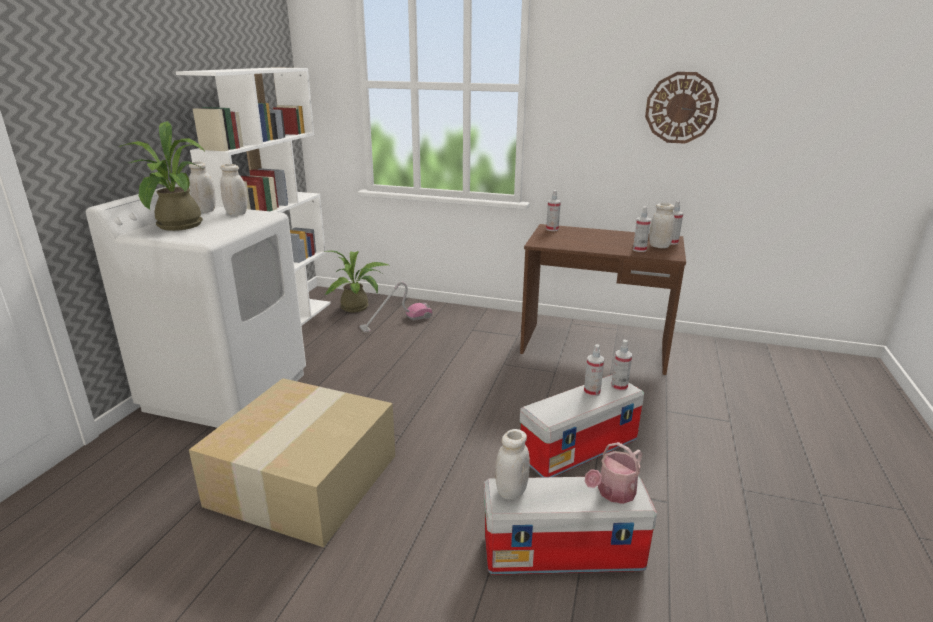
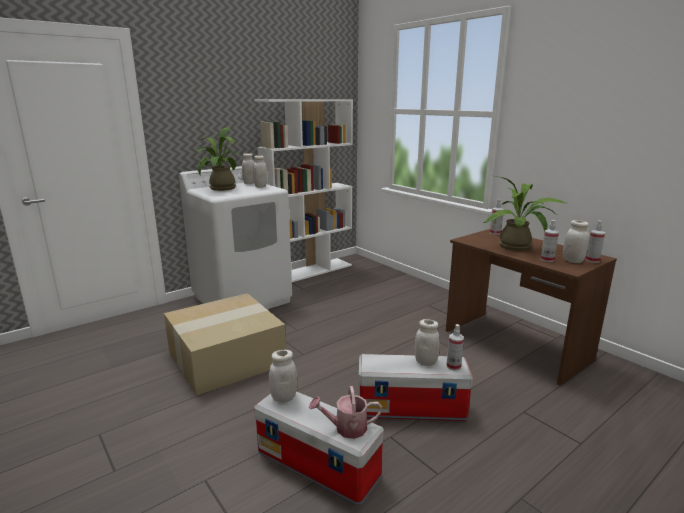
camera: 35 degrees right, 5 degrees down
potted plant [325,251,389,312] -> potted plant moved to [484,176,568,251]
vacuum cleaner [359,282,433,333] -> none
spray bottle [584,344,604,397] -> white jar [415,319,440,366]
wall clock [645,72,719,144] -> none

